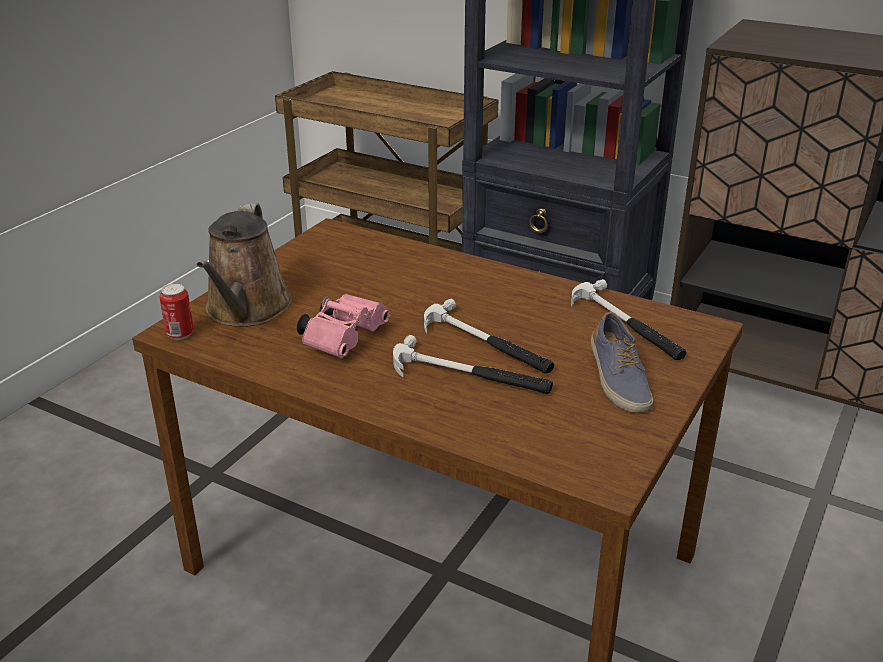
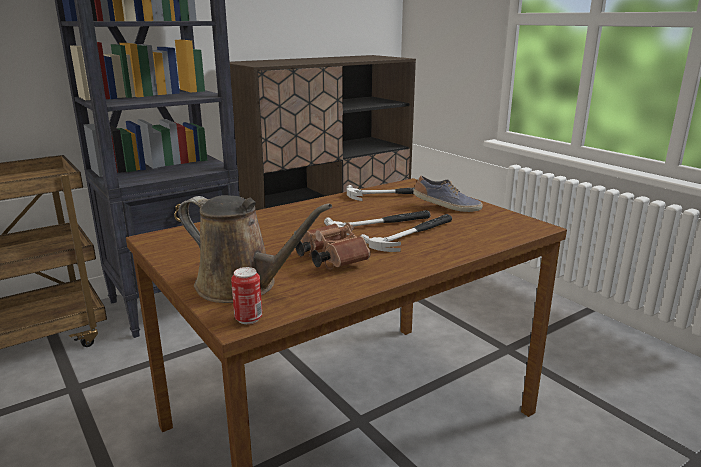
camera: 65 degrees left, 10 degrees down
pink binoculars [297,294,390,358] -> brown binoculars [296,223,371,270]

